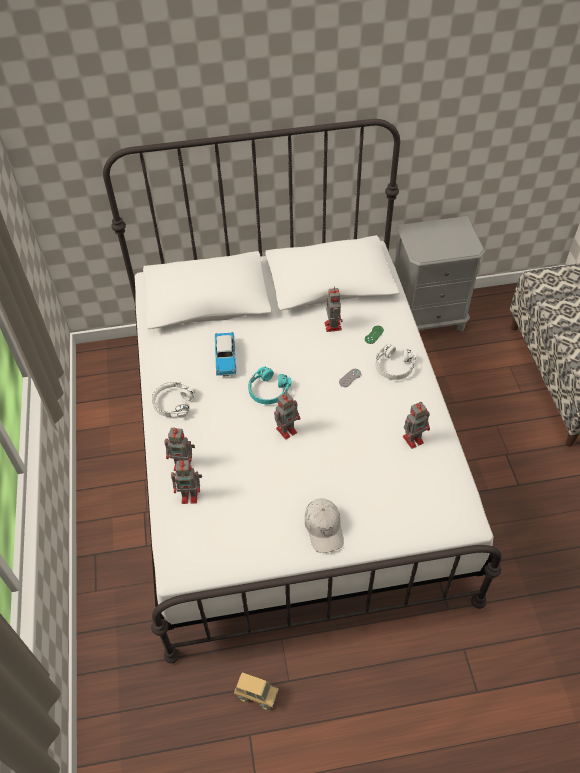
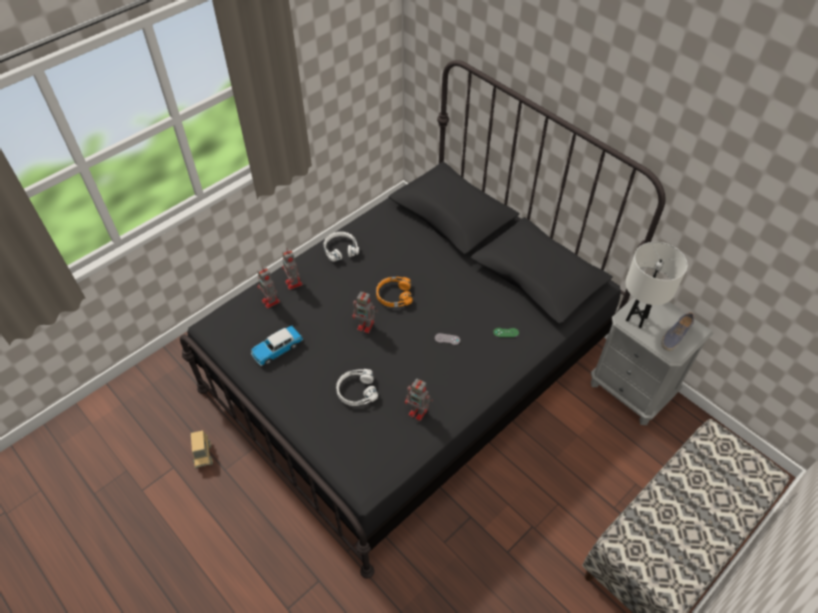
camera: 55 degrees right, 0 degrees up
white bed [103,119,501,663] -> black bed [180,60,666,578]
toy car [215,332,237,377] -> toy car moved to [251,325,303,366]
turquoise headphones [248,366,291,404] -> orange headphones [376,277,412,307]
white cap [305,499,344,553] -> none
toy robot [325,286,343,332] -> none
white headphones [375,344,416,380] -> white headphones moved to [336,369,378,406]
none -> white table lamp [625,242,687,328]
none -> shoe [661,312,695,351]

